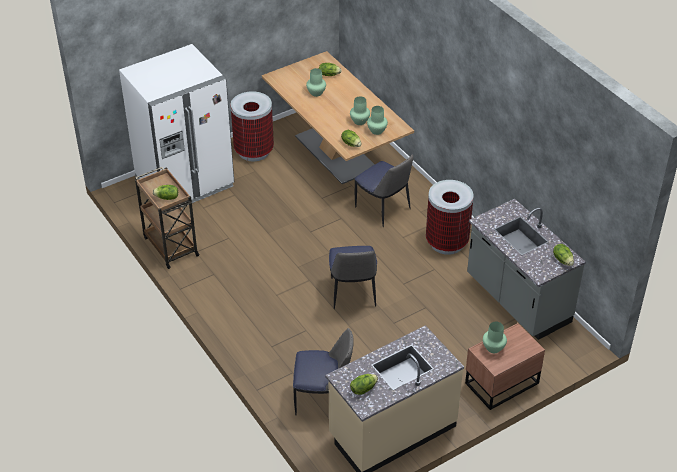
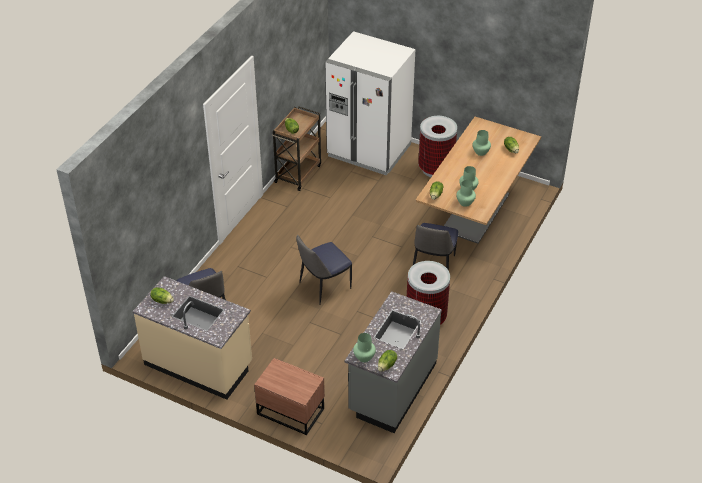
camera: 60 degrees right, 0 degrees up
green vase [483,322,507,353] -> green vase moved to [353,333,376,362]

